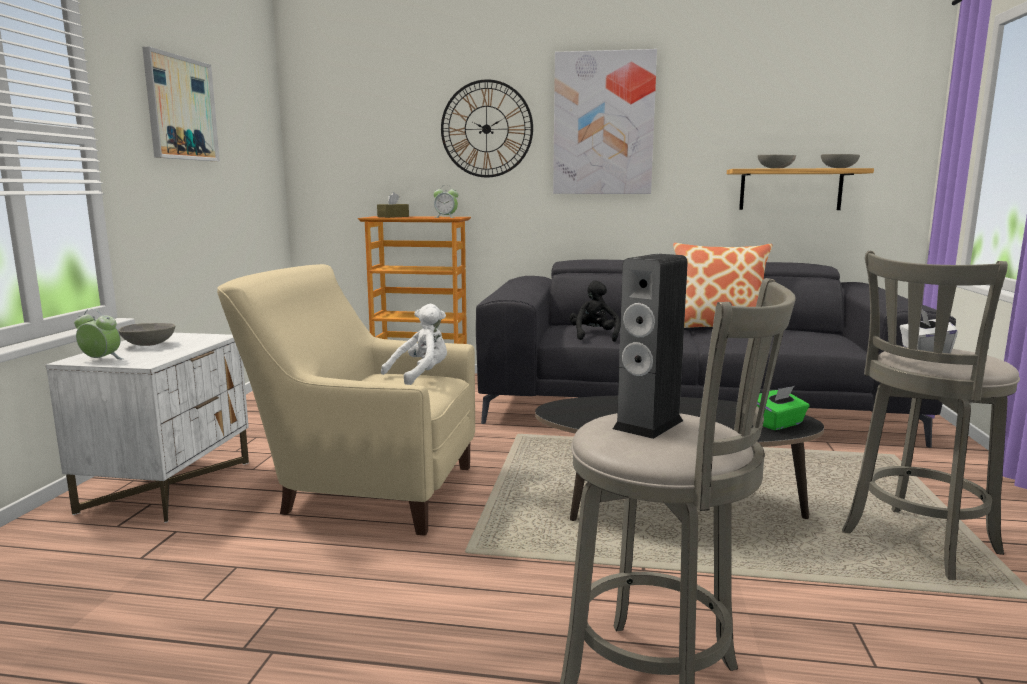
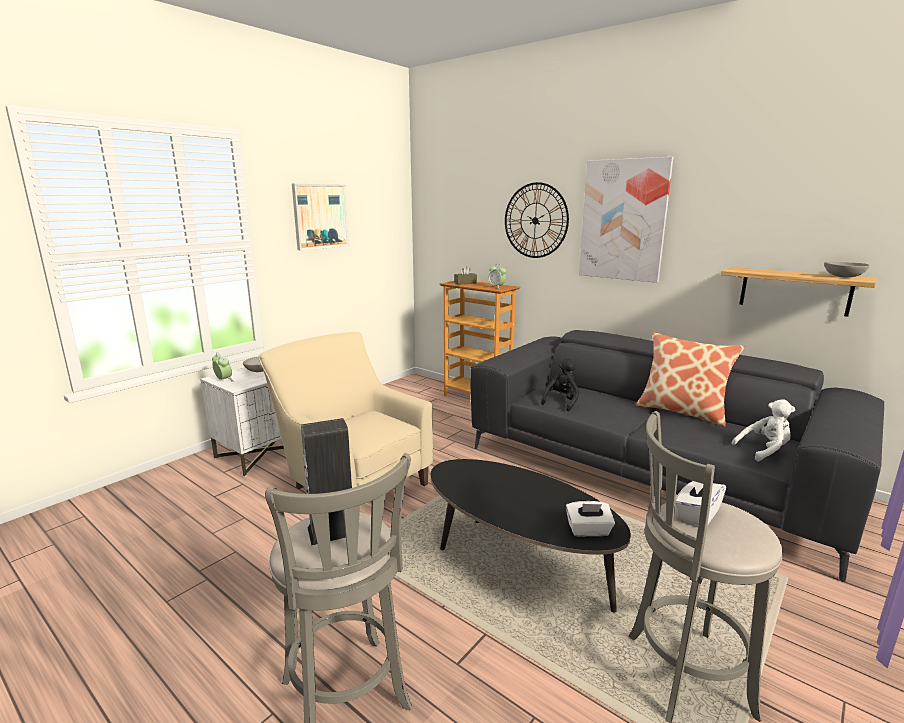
camera: 30 degrees right, 5 degrees up
white plush toy [381,304,447,385] -> white plush toy moved to [732,399,795,461]
green tissue box [757,386,809,430] -> white tissue box [566,501,615,537]
grey bowl [758,155,796,169] -> none

